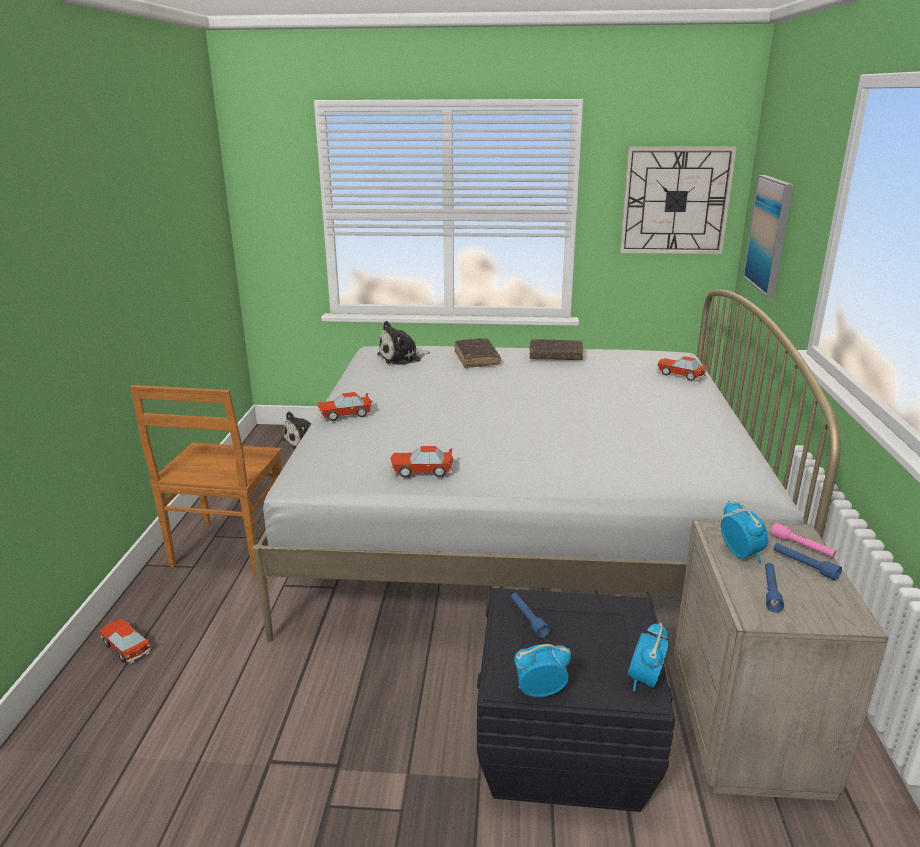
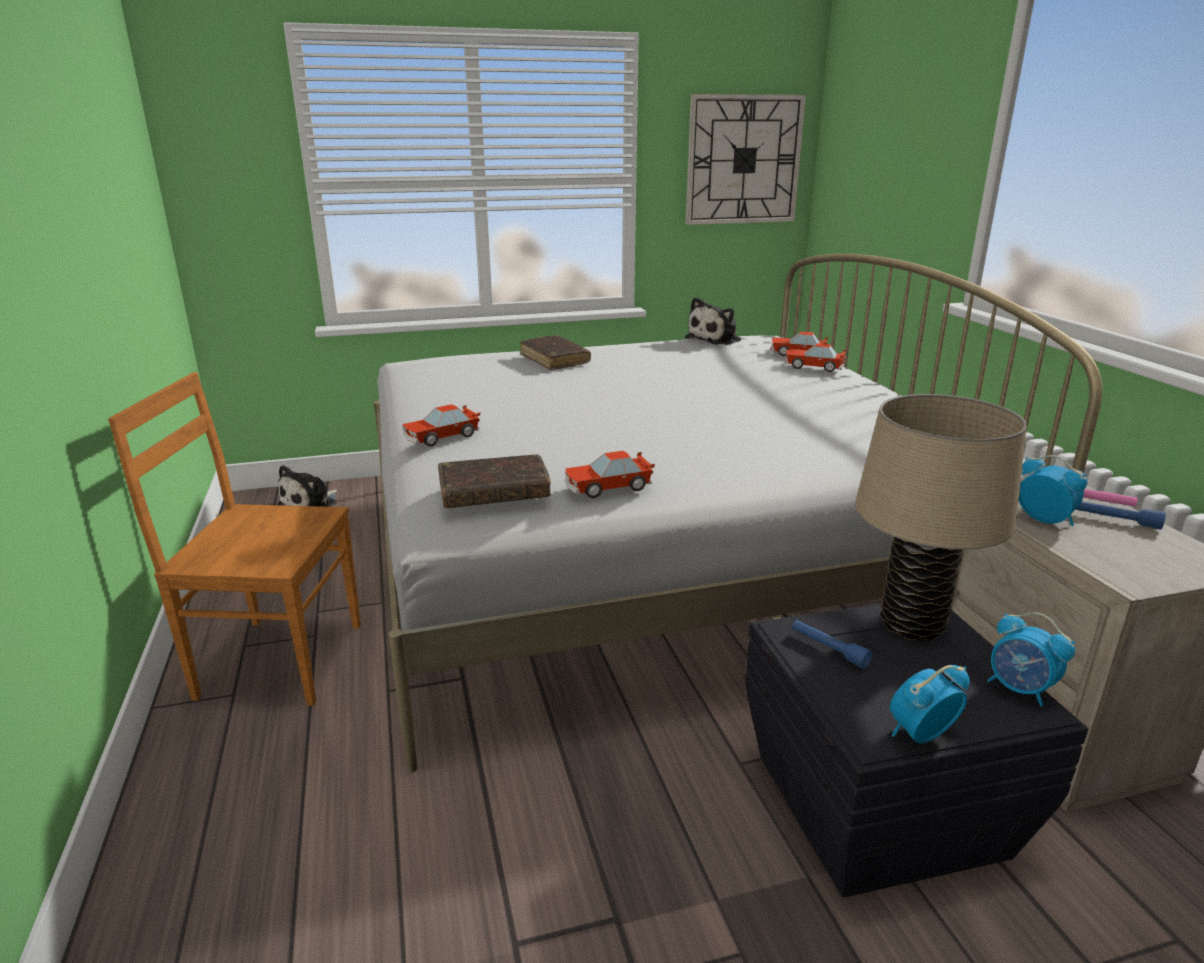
camera: 20 degrees left, 0 degrees up
toy car [99,619,151,664] -> toy car moved to [785,343,847,372]
brown chair [130,385,282,574] -> brown chair turned 105 degrees clockwise [108,372,361,706]
plush toy [377,321,430,365] -> plush toy moved to [685,297,741,345]
brown book [530,339,583,360] -> brown book moved to [438,454,551,508]
alarm clock [628,622,669,691] -> alarm clock turned 45 degrees counterclockwise [987,613,1075,707]
picture [743,175,793,297] -> none
blue flashlight [765,563,784,612] -> none
none -> beige table lamp [855,394,1027,641]

